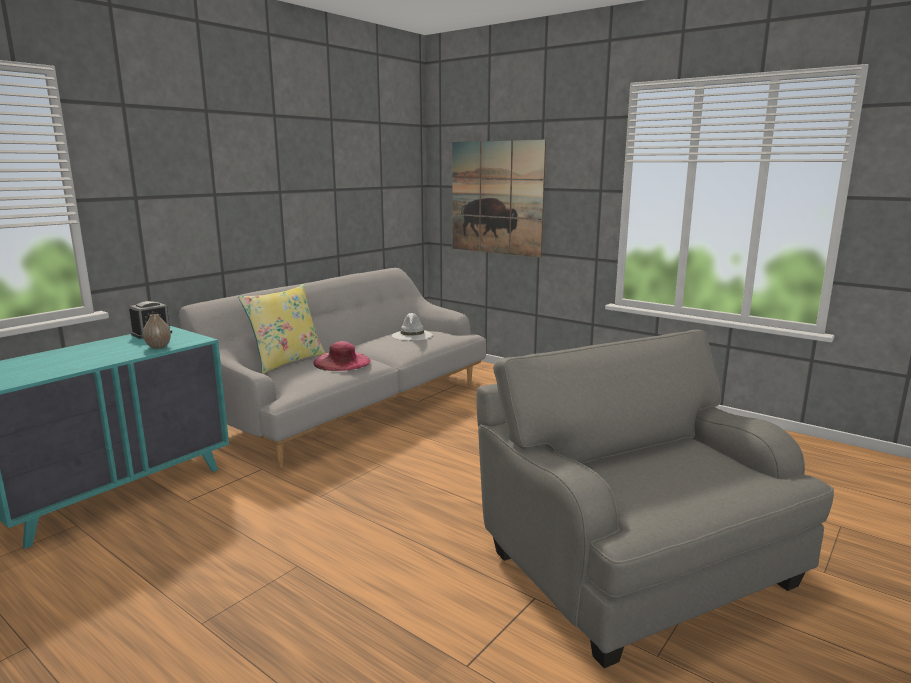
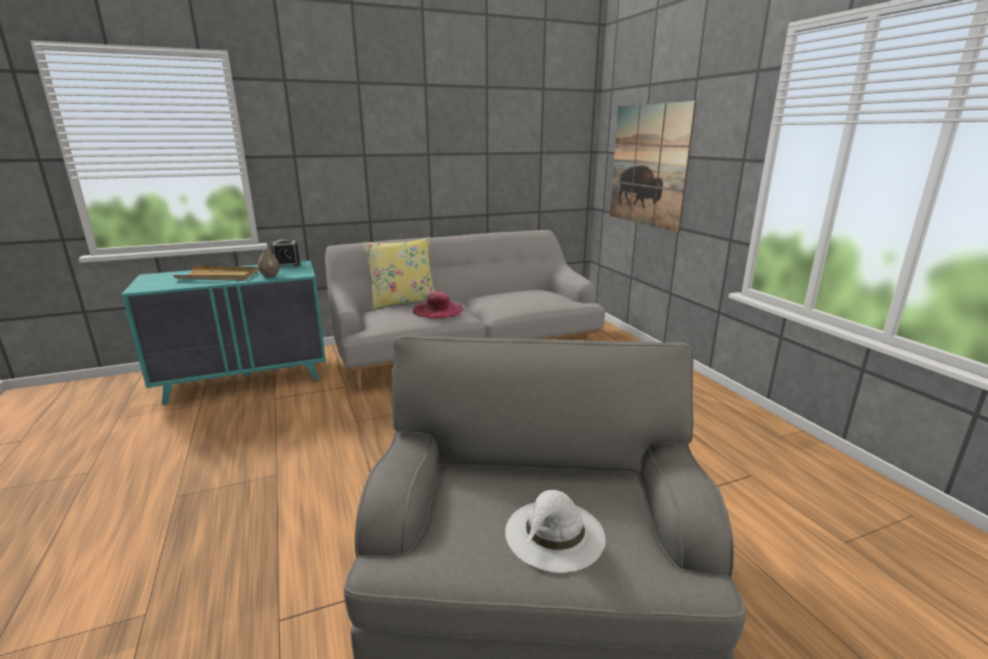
camera: 30 degrees right, 5 degrees up
white hat [392,313,433,341] -> white hat moved to [505,490,606,573]
none -> beige tray [173,266,259,281]

